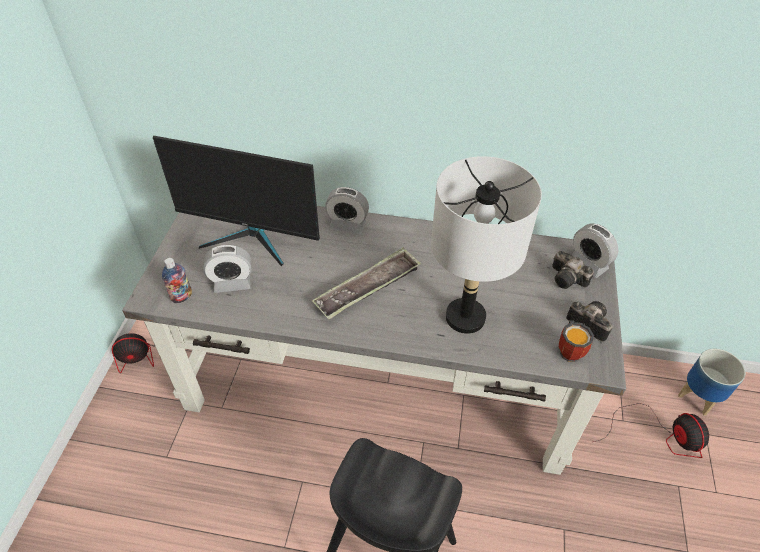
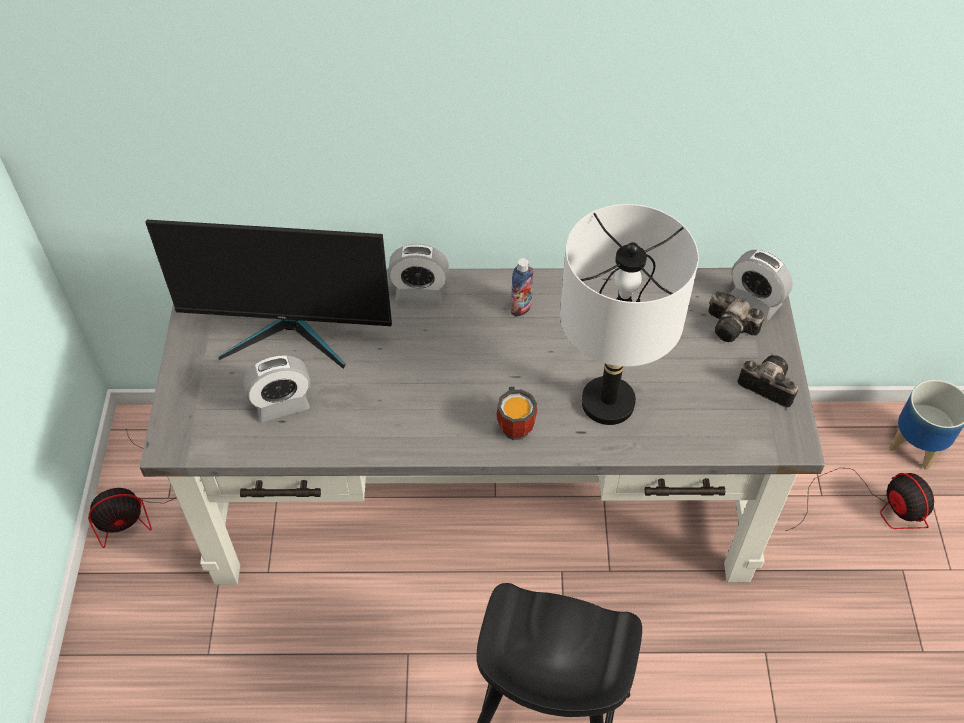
camera: 10 degrees left, 5 degrees up
bottle [162,258,192,304] -> bottle moved to [511,258,534,317]
tray [312,247,421,319] -> none
mug [559,320,594,362] -> mug moved to [497,387,537,440]

